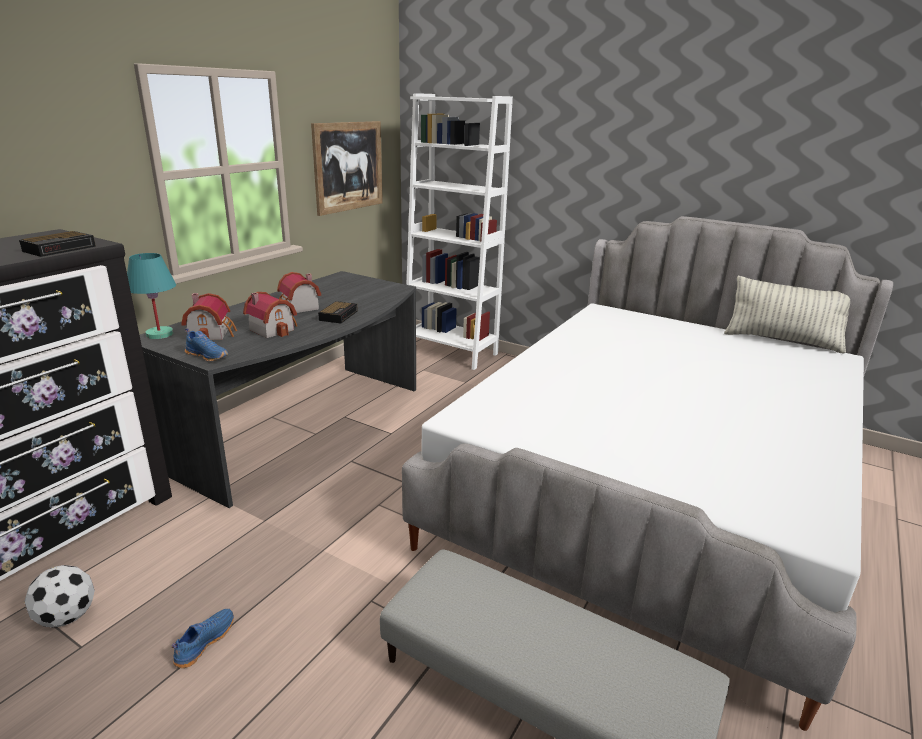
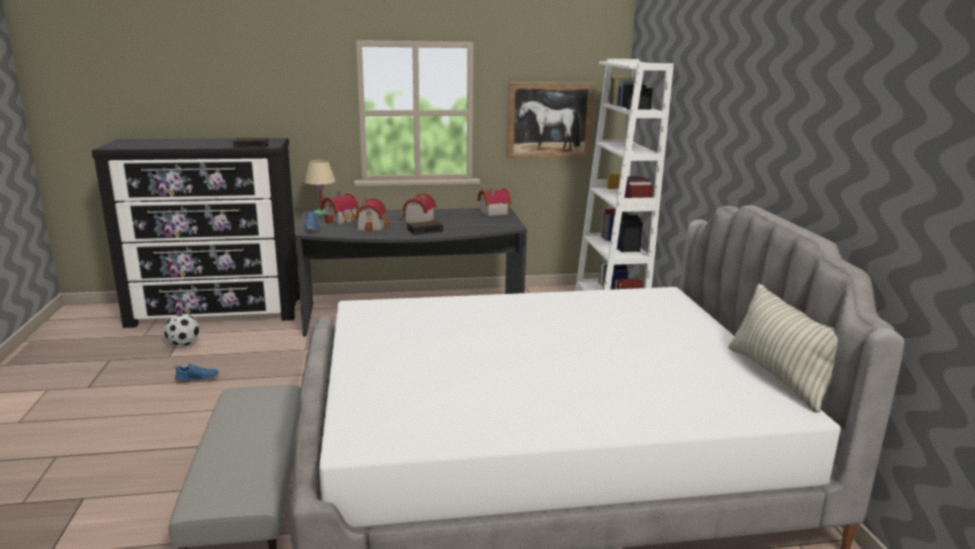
camera: 50 degrees right, 5 degrees down
turquoise table lamp [127,253,176,339] -> beige table lamp [304,160,336,216]
none -> toy house [477,188,511,216]

